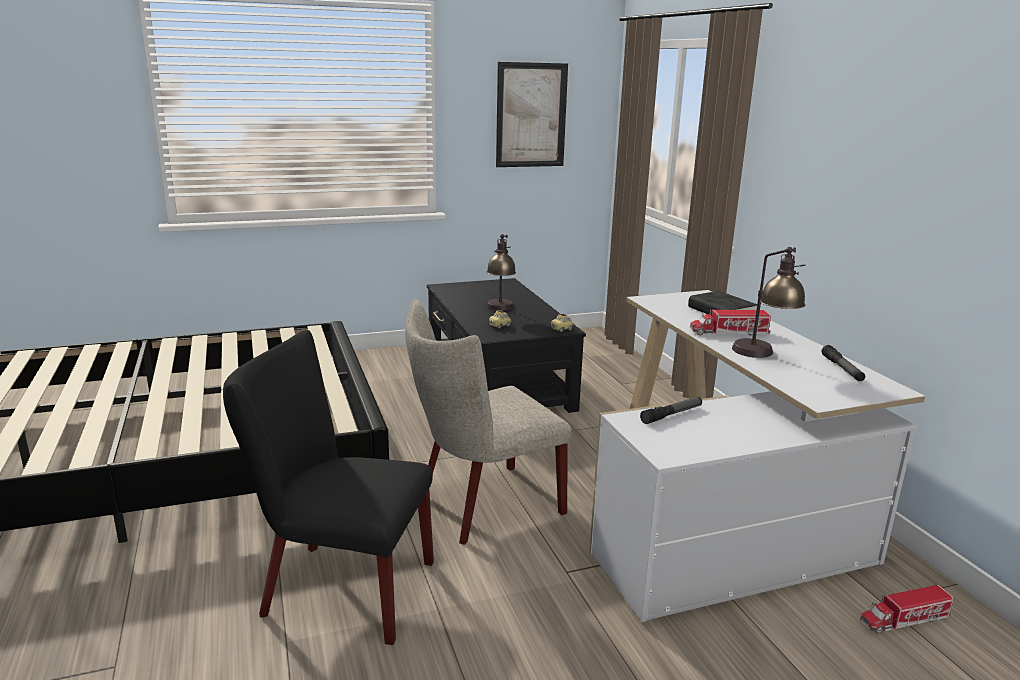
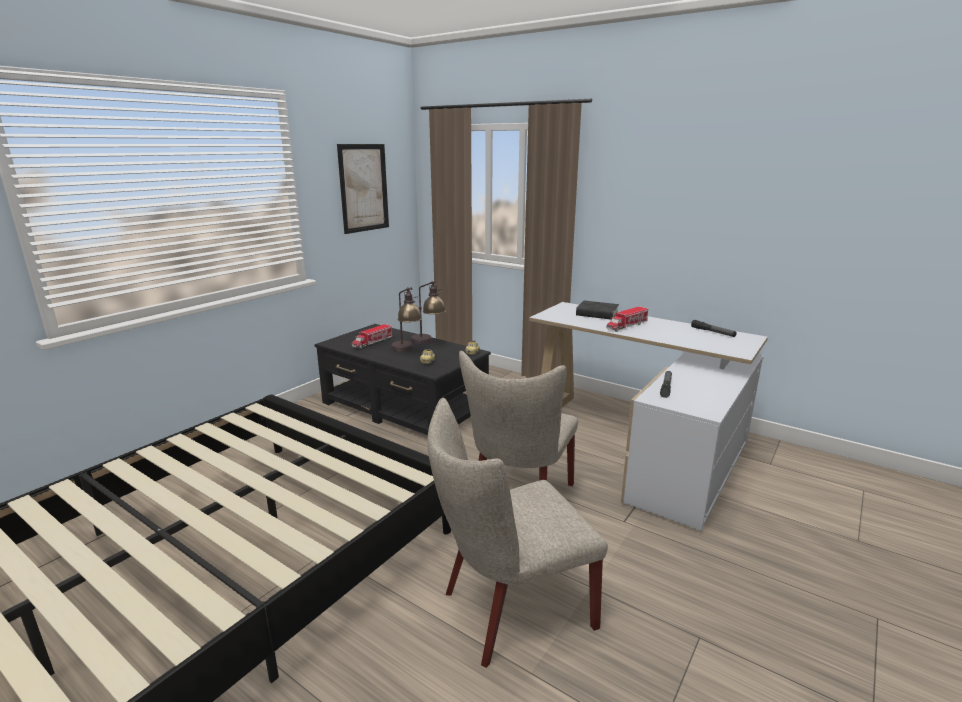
camera: 35 degrees left, 0 degrees up
black chair [223,330,434,645] -> beige chair [427,398,608,668]
table lamp [732,247,806,358] -> table lamp moved to [410,281,446,344]
toy truck [860,585,954,634] -> toy truck moved to [352,324,393,349]

